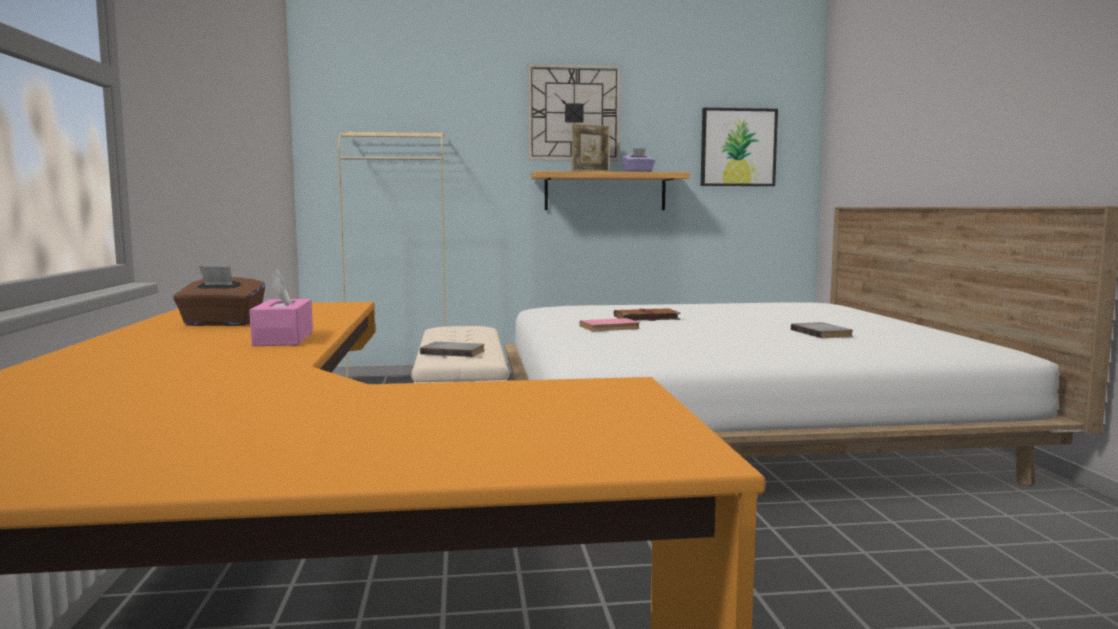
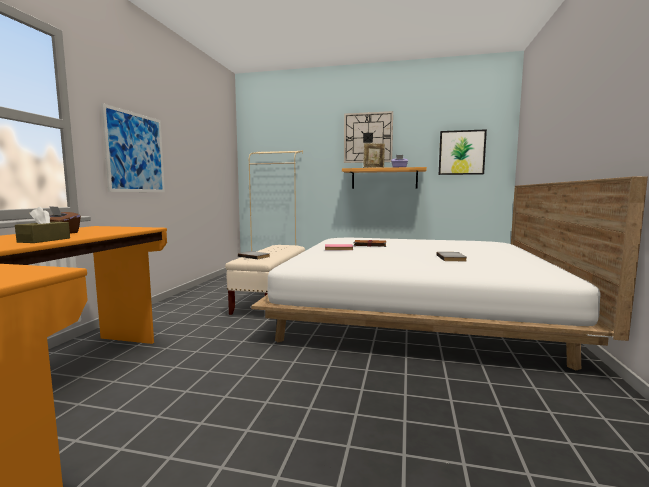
camera: 20 degrees right, 0 degrees up
pink tissue box [250,270,313,346] -> brown tissue box [15,207,70,243]
none -> picture [101,103,165,192]

